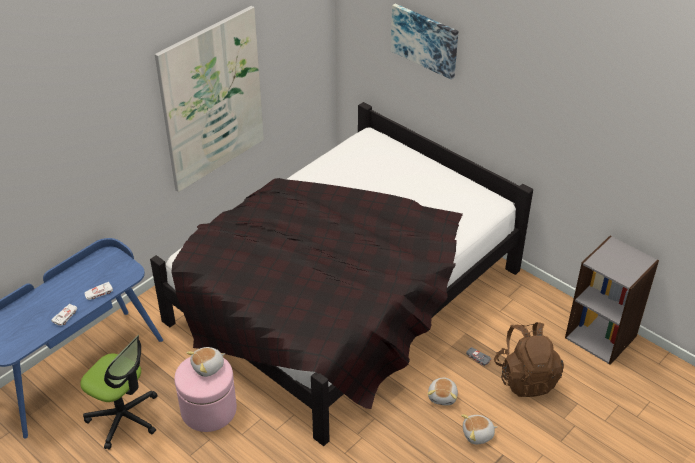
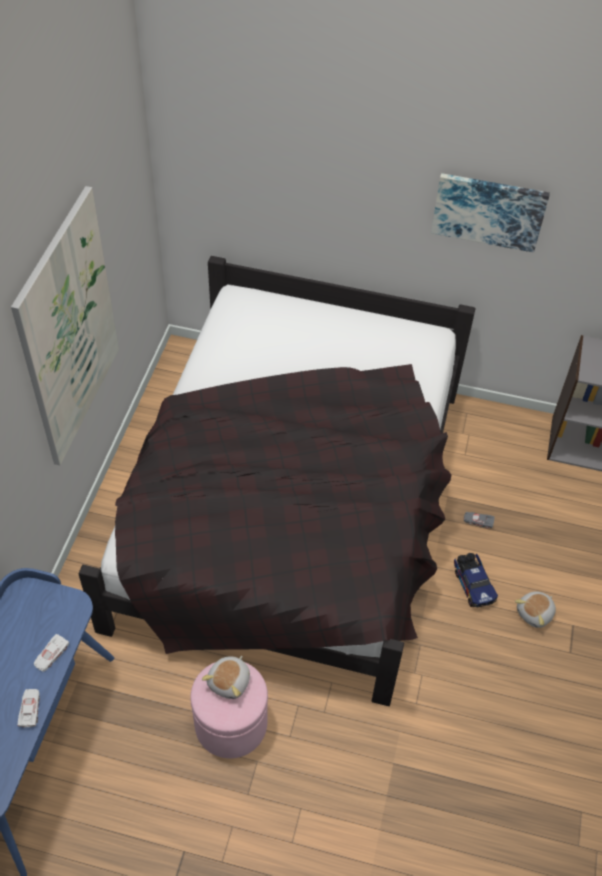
camera: 30 degrees left, 10 degrees up
office chair [80,335,158,450] -> none
picture [391,4,458,80] -> picture moved to [431,173,550,253]
plush toy [427,377,458,405] -> toy truck [454,553,498,607]
brown backpack [494,322,564,397] -> none

